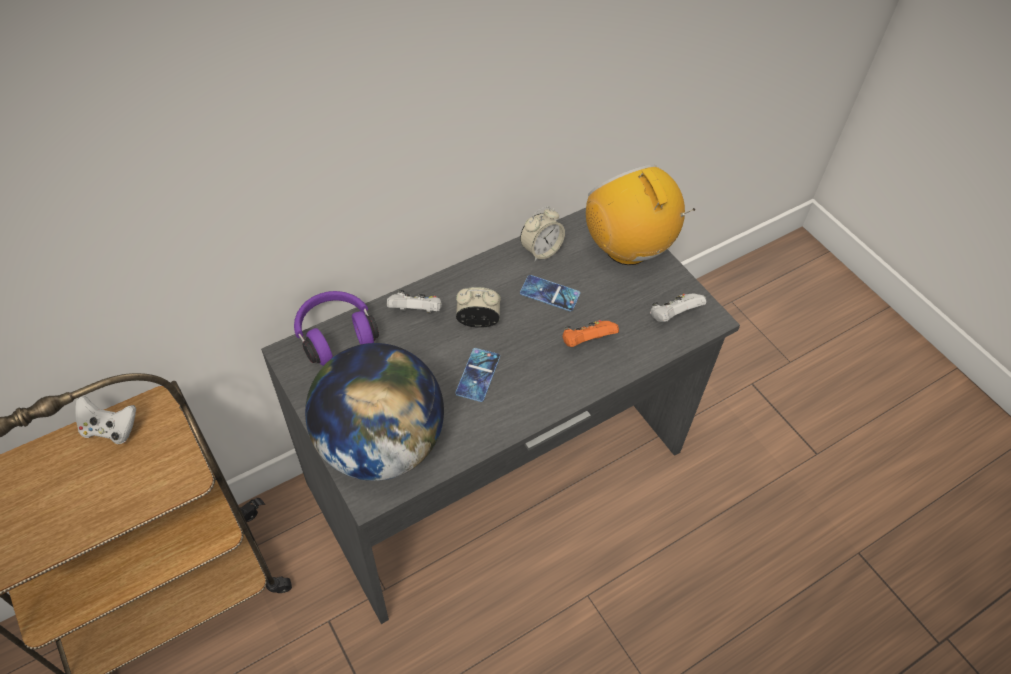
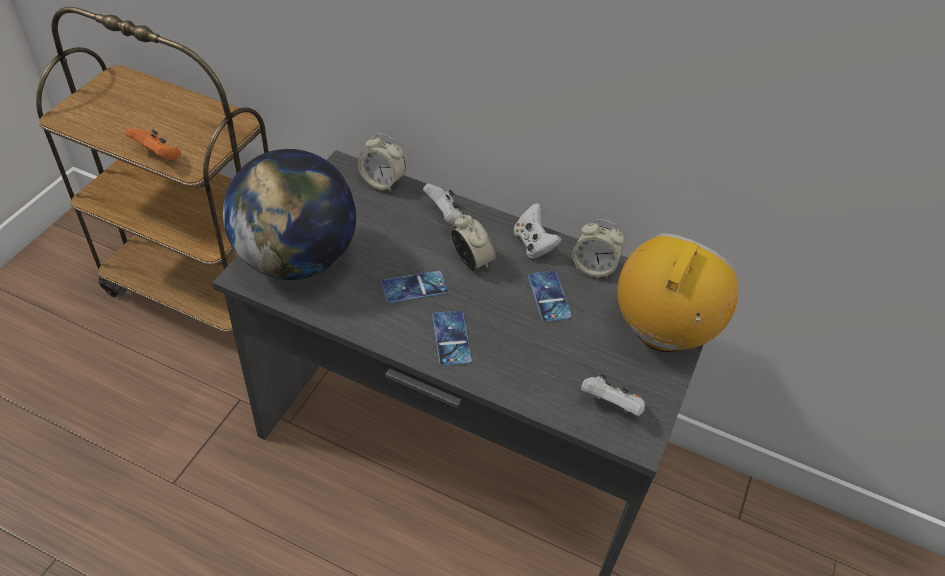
camera: 55 degrees right, 5 degrees down
white game controller [75,395,136,444] -> white game controller moved to [514,203,562,258]
purple headphones [294,291,379,366] -> alarm clock [358,133,406,192]
orange game controller [562,320,619,347] -> orange game controller moved to [125,128,181,161]
none -> phone [432,311,472,366]

